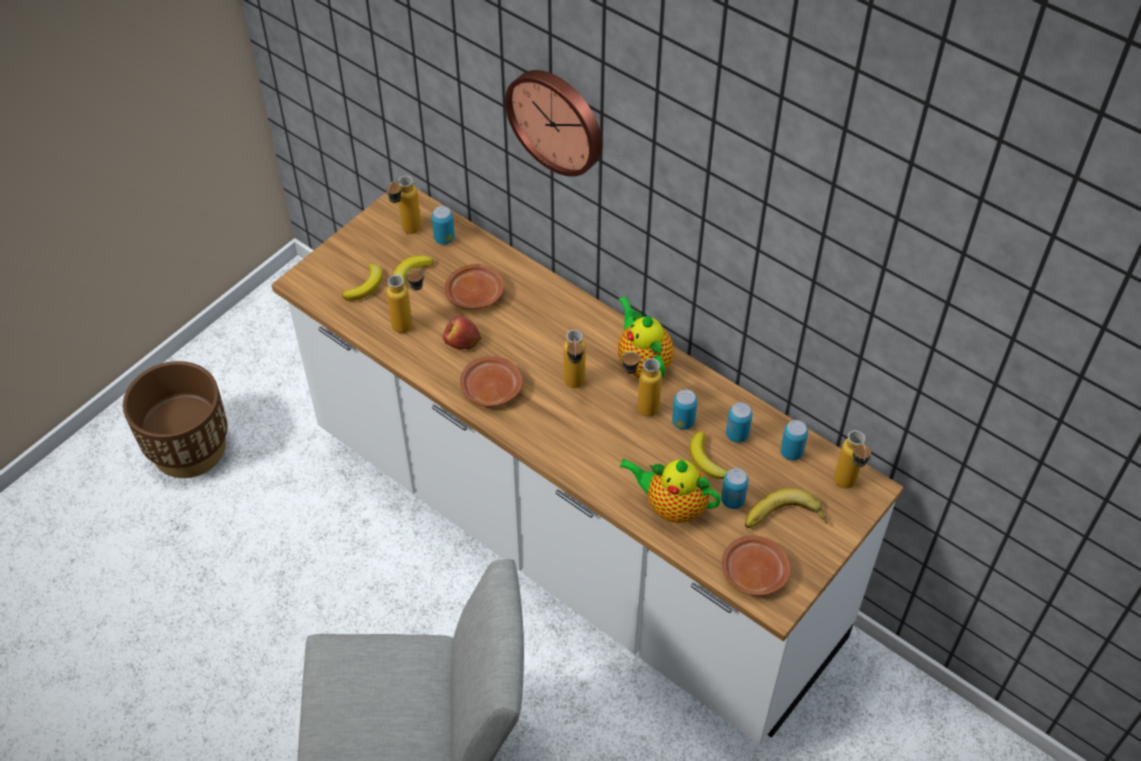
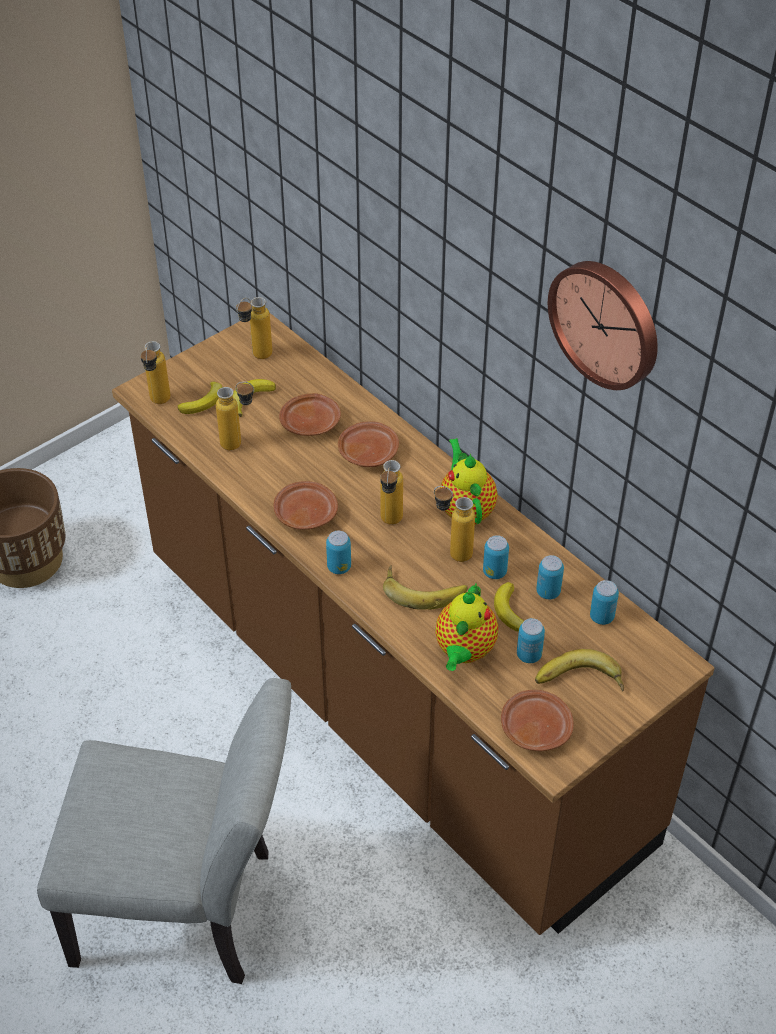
camera: 10 degrees right, 5 degrees down
white counter [271,188,903,745] -> brown counter [112,312,715,935]
can [432,206,455,245] -> can moved to [326,531,351,574]
apple [443,317,481,349] -> none
wall clock [505,70,602,177] -> wall clock moved to [548,261,658,390]
teapot [619,459,721,523] -> teapot turned 105 degrees counterclockwise [435,583,498,671]
bottle [834,430,871,489] -> bottle moved to [140,341,171,404]
none -> brown plate [338,421,399,467]
none -> banana [383,565,468,610]

